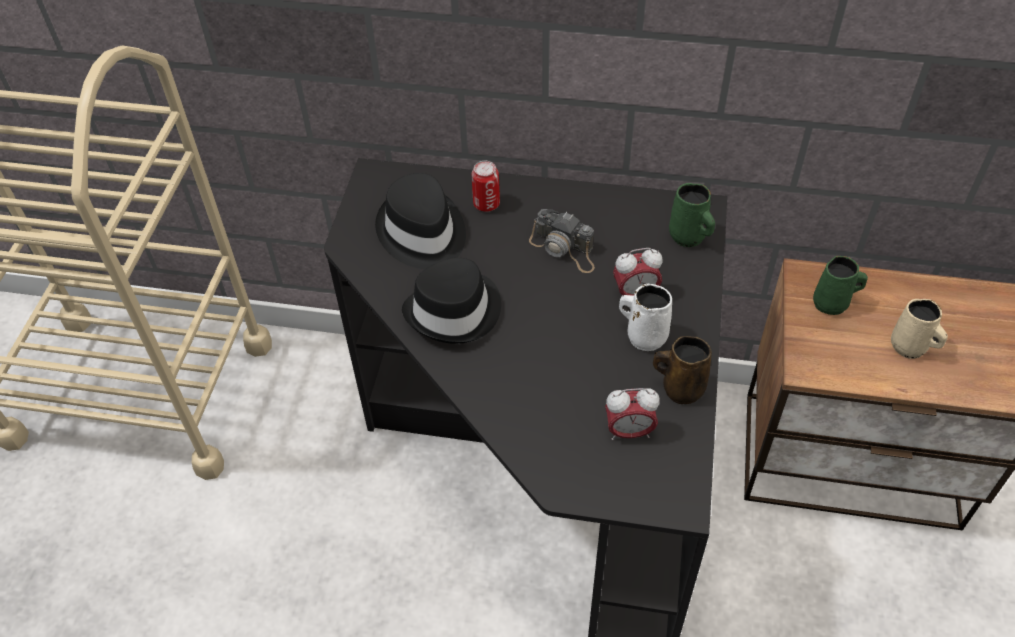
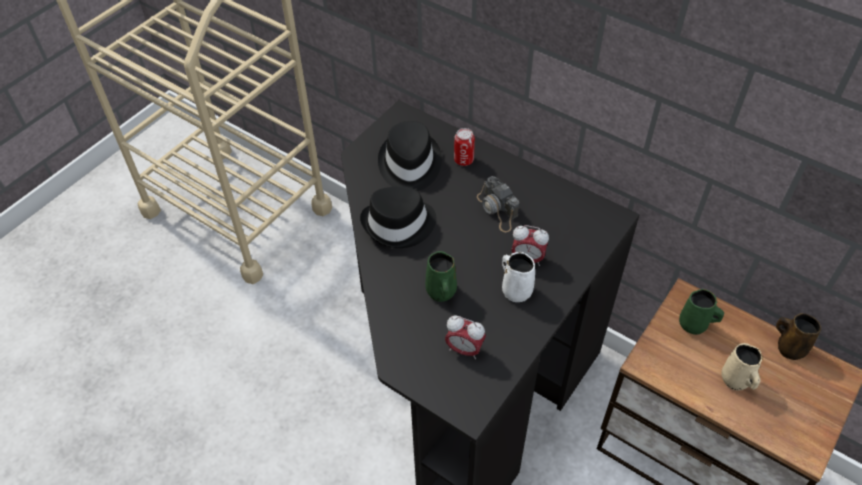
camera: 25 degrees right, 0 degrees up
brown mug [653,336,712,404] -> brown mug moved to [776,313,821,360]
green mug [669,183,715,247] -> green mug moved to [425,251,457,302]

